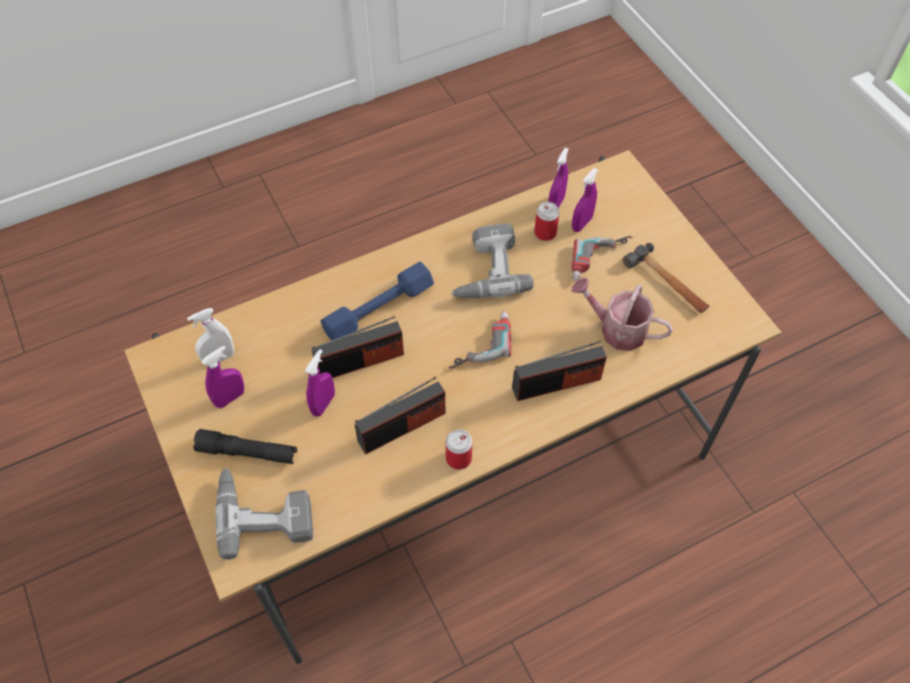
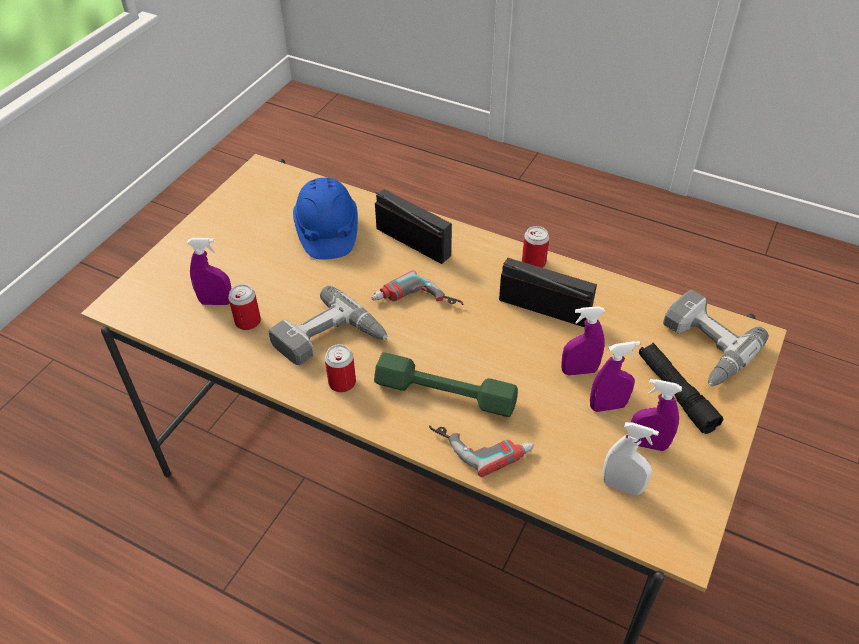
camera: 125 degrees left, 10 degrees down
radio [312,316,404,378] -> none
blue dumbbell [321,261,434,340] -> green dumbbell [374,352,518,417]
purple spray bottle [548,148,569,208] -> purple spray bottle moved to [590,341,640,412]
power drill [571,236,632,281] -> power drill moved to [429,425,534,477]
watering can [571,278,673,351] -> blue hard hat [293,178,358,260]
hammer [623,243,710,313] -> none
none -> can [325,344,356,392]

